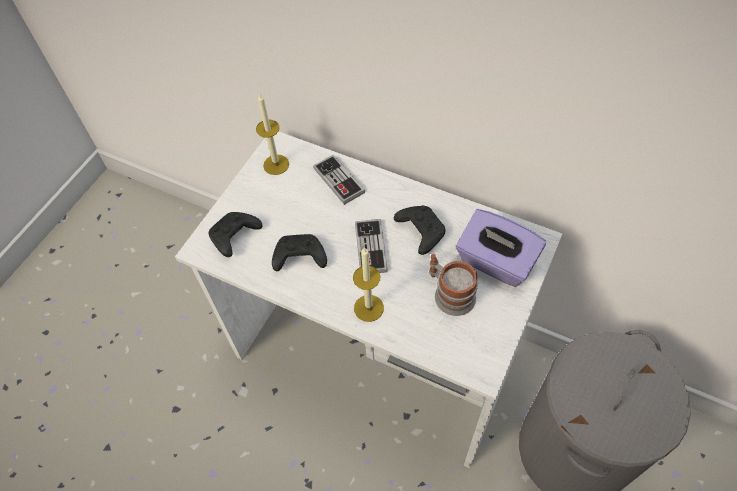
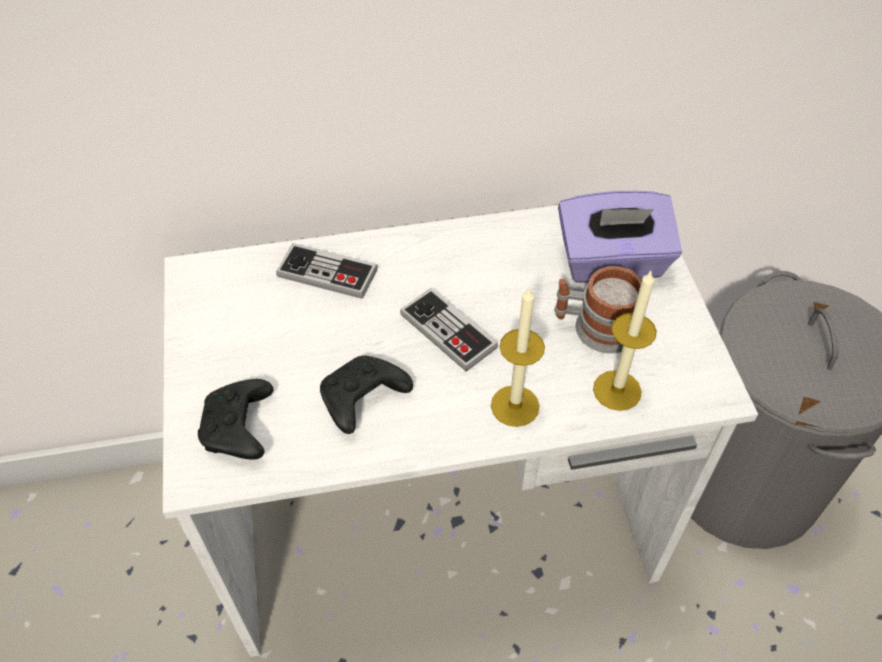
camera: 40 degrees left, 5 degrees down
candle [256,93,289,175] -> candle moved to [593,271,657,411]
black game controller [394,205,446,255] -> none

